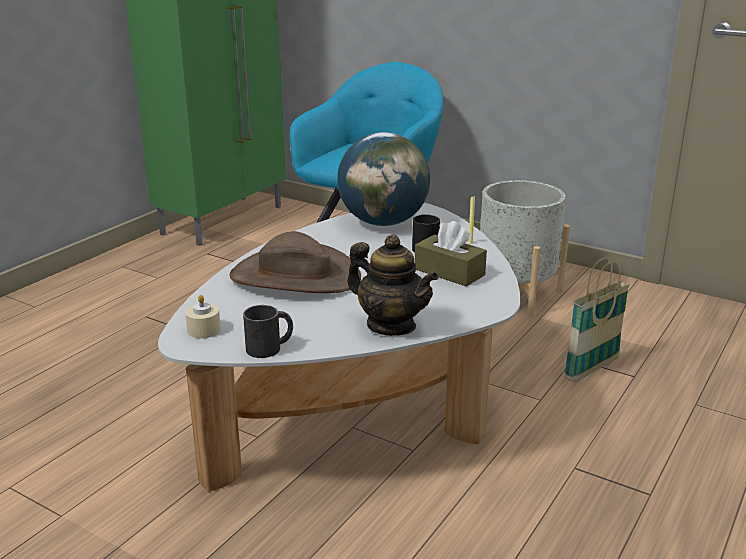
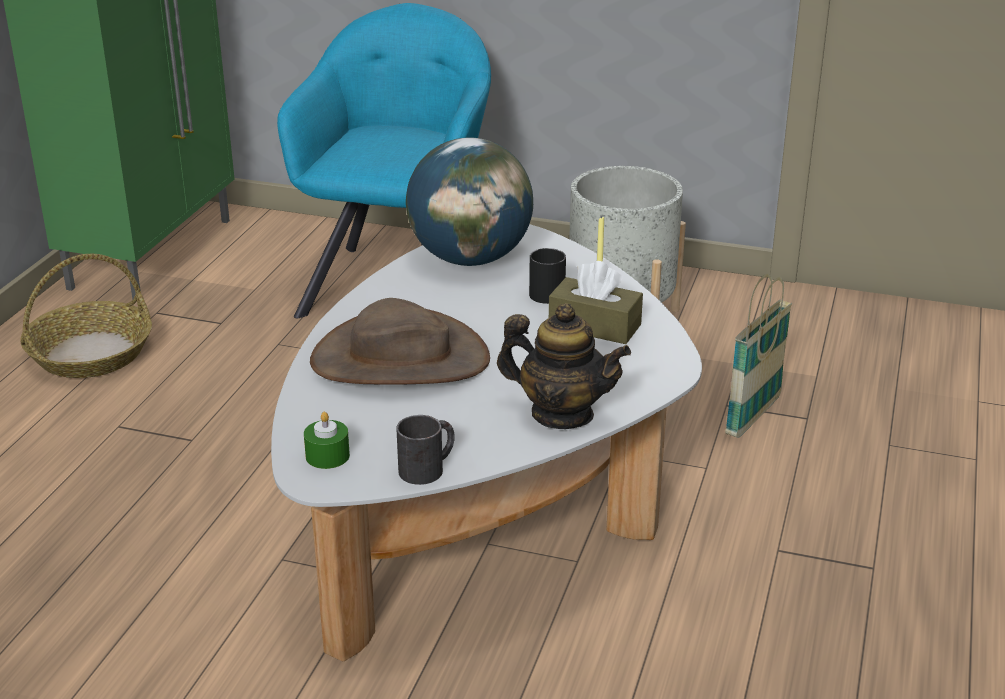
camera: 15 degrees left, 5 degrees up
beige candle [185,295,221,338] -> green candle [304,412,350,469]
none -> basket [20,254,152,378]

